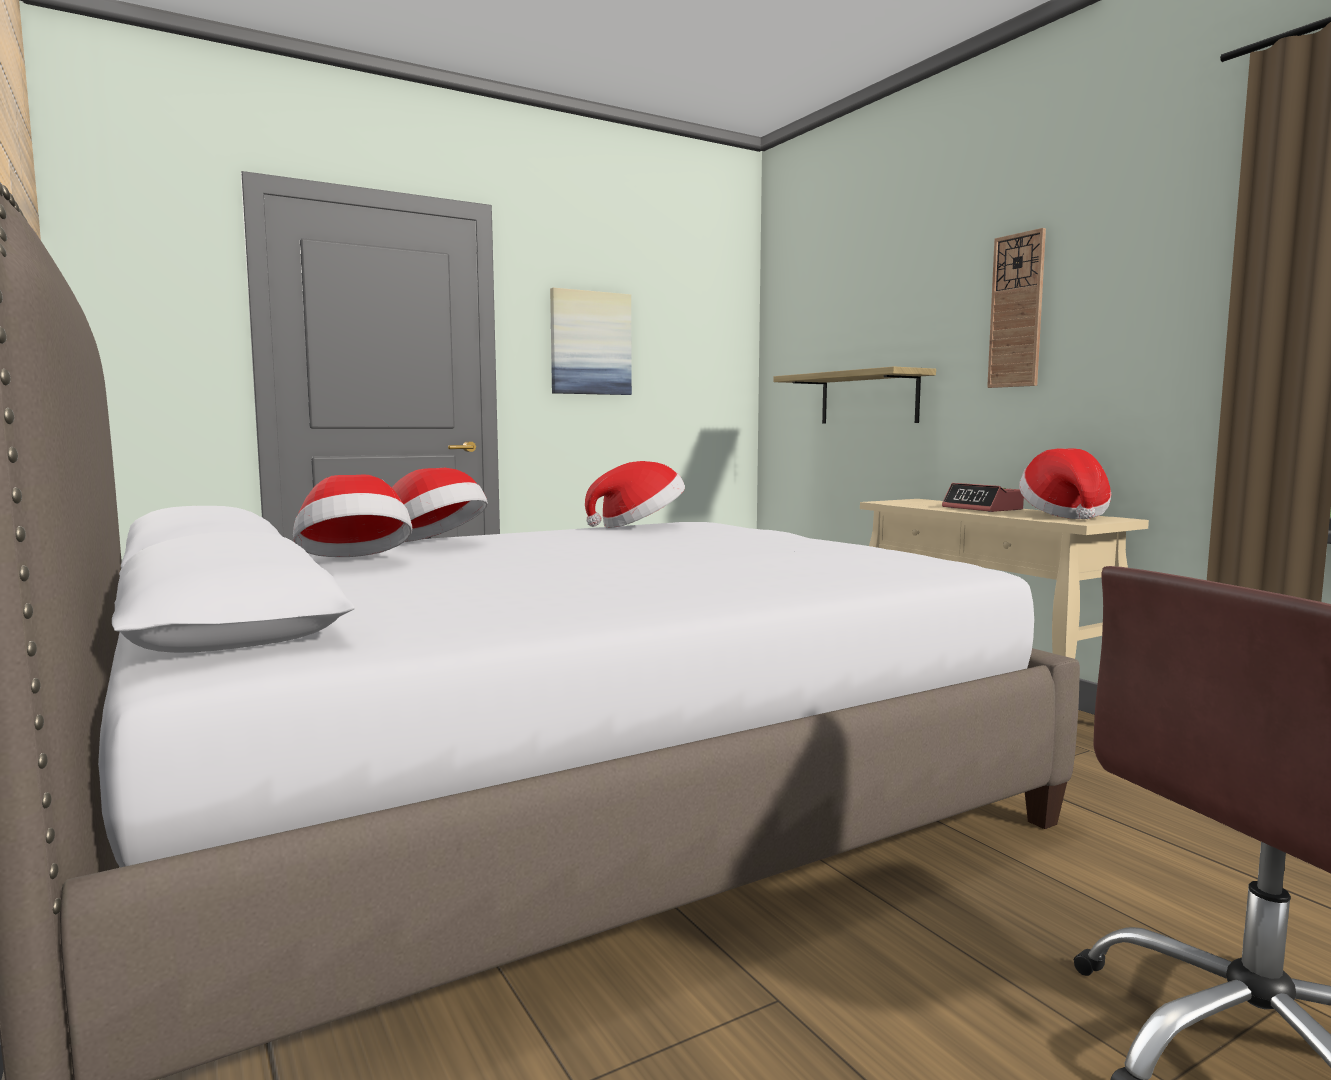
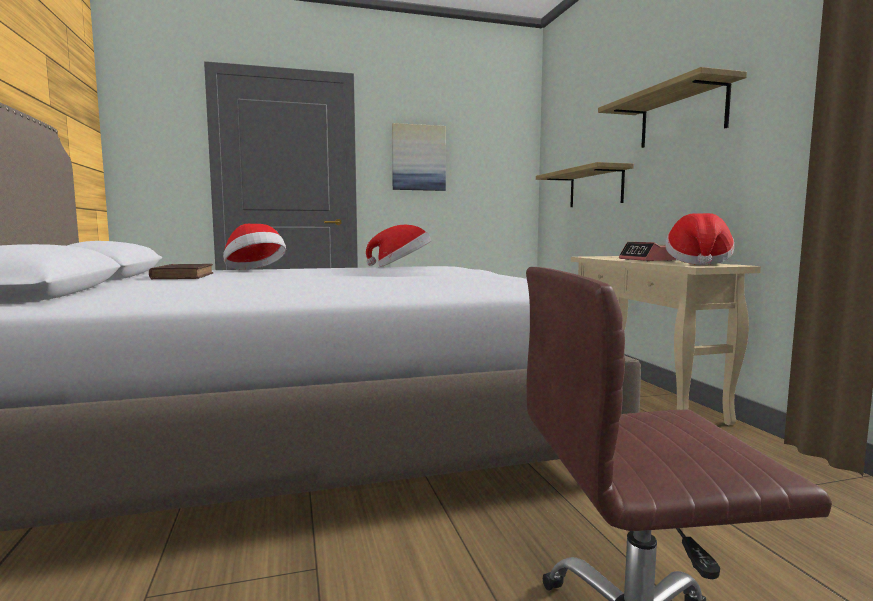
camera: 15 degrees right, 0 degrees up
hat [293,474,412,557] -> brown book [149,264,213,279]
wall clock [987,228,1046,388] -> shelf [598,67,747,148]

